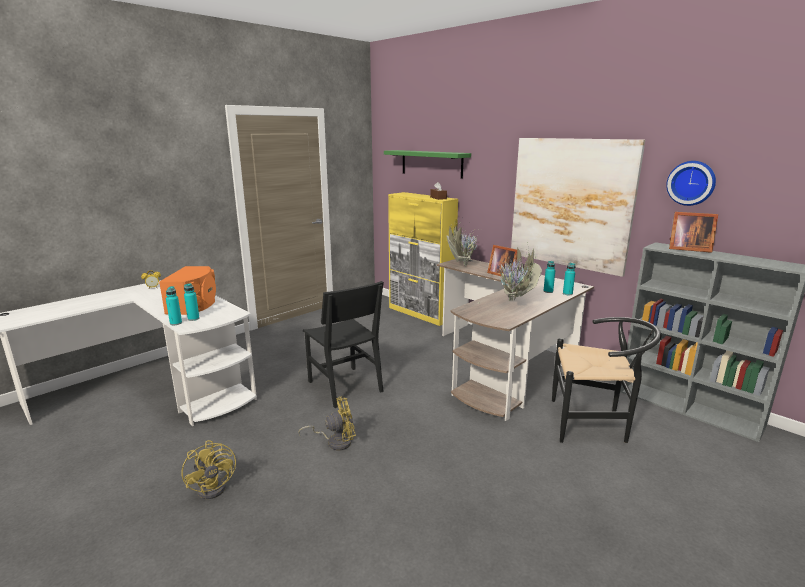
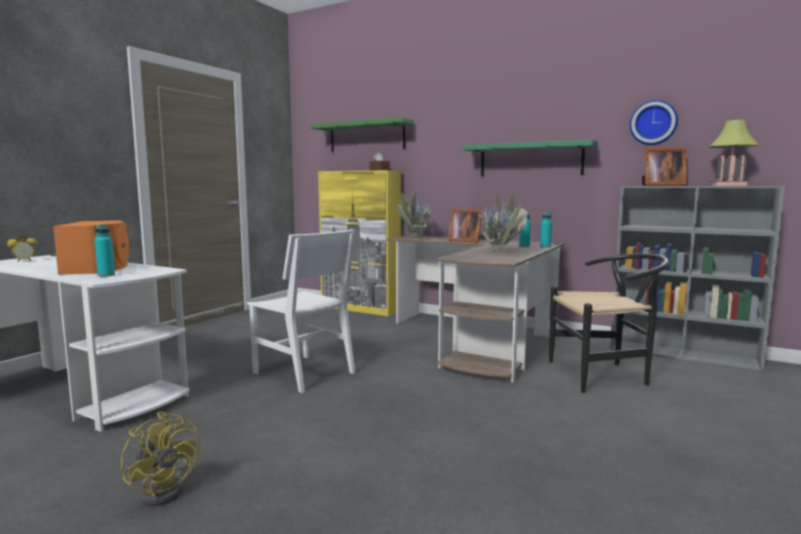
camera: 15 degrees left, 10 degrees down
turquoise bottle [166,286,182,325] -> none
yellow fan [299,397,356,450] -> none
black chair [303,281,384,408] -> white chair [247,229,355,393]
picture [511,138,645,277] -> green shelf [462,139,598,176]
none -> table lamp [709,120,759,186]

